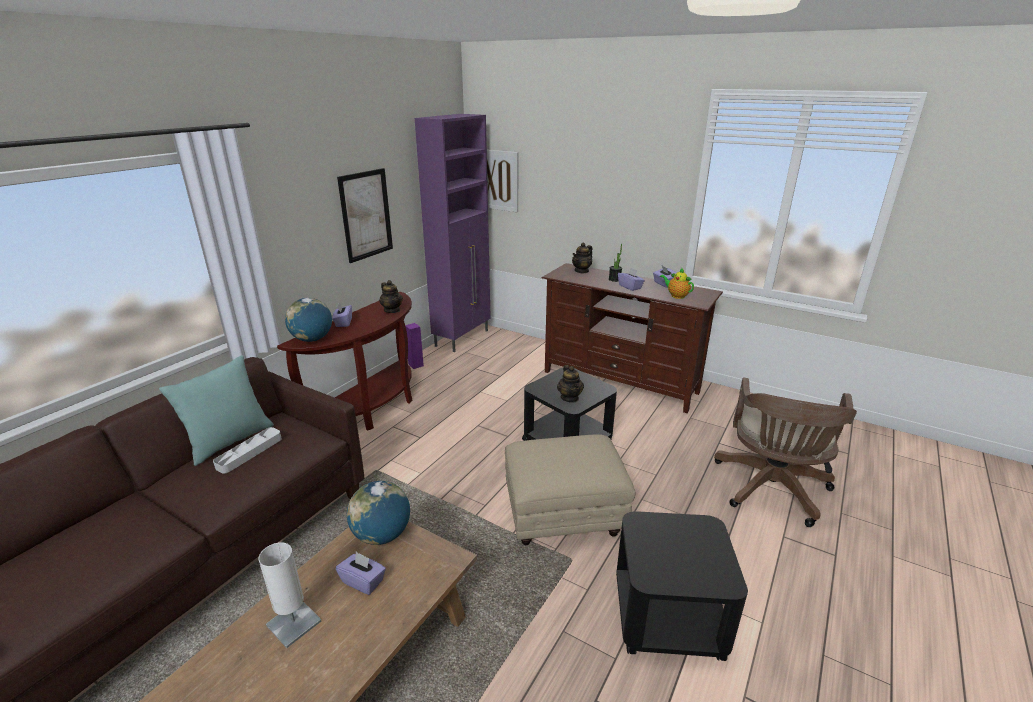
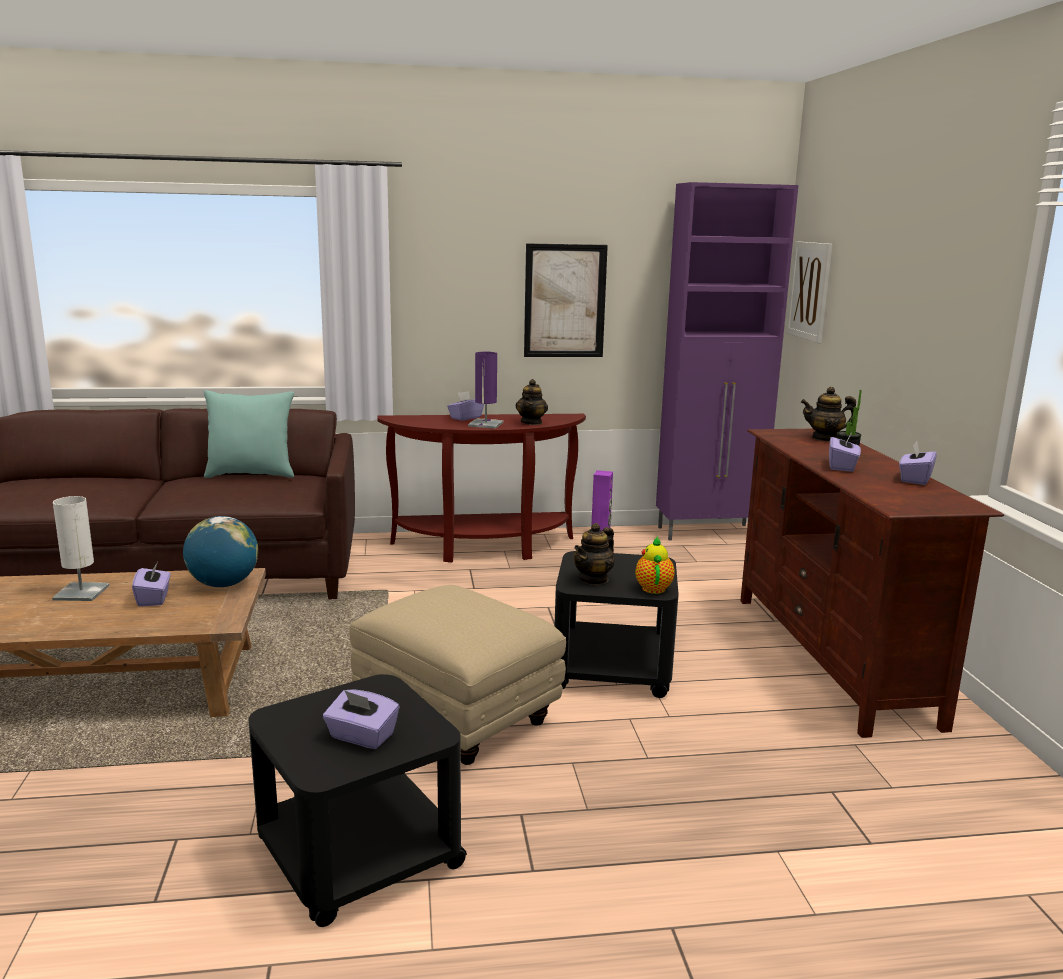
camera: 50 degrees right, 10 degrees down
grey tray [213,427,282,473] -> none
globe [285,298,332,342] -> none
teapot [660,267,694,299] -> teapot moved to [635,536,675,594]
brown office chair [714,377,857,527] -> none
none -> purple tissue box [323,689,399,749]
none -> purple table lamp [468,352,503,429]

